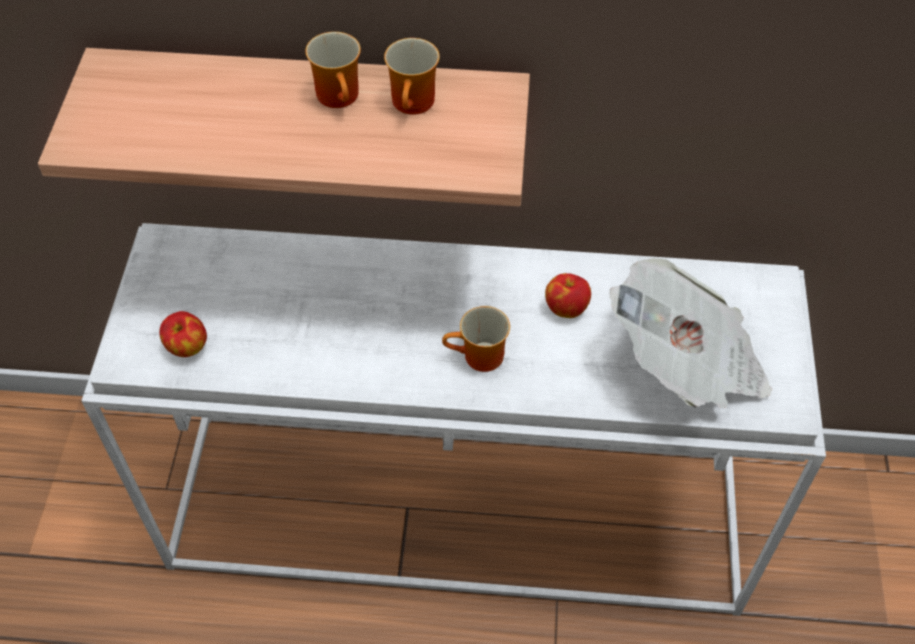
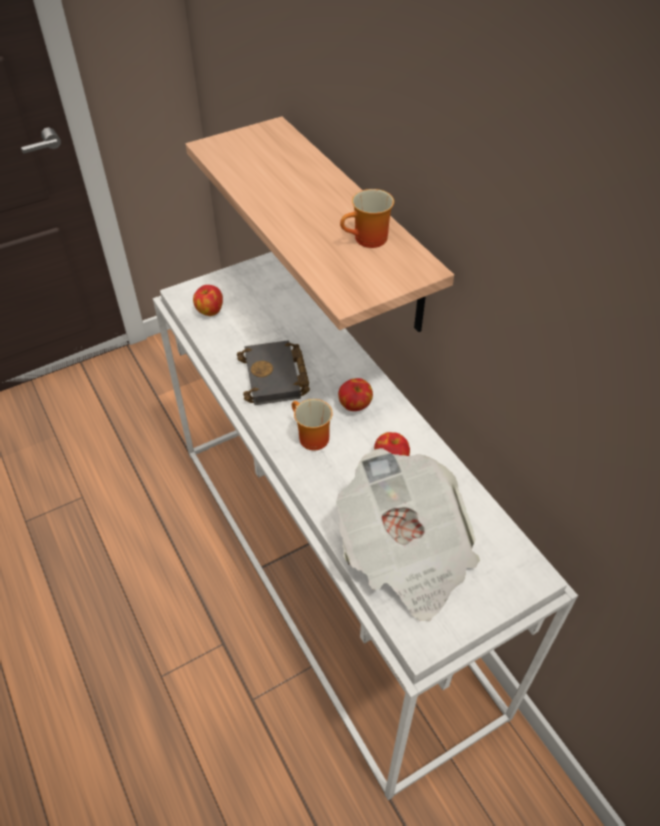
camera: 55 degrees right, 5 degrees down
mug [305,32,361,108] -> none
none -> black book [237,340,310,405]
none -> apple [338,378,373,411]

